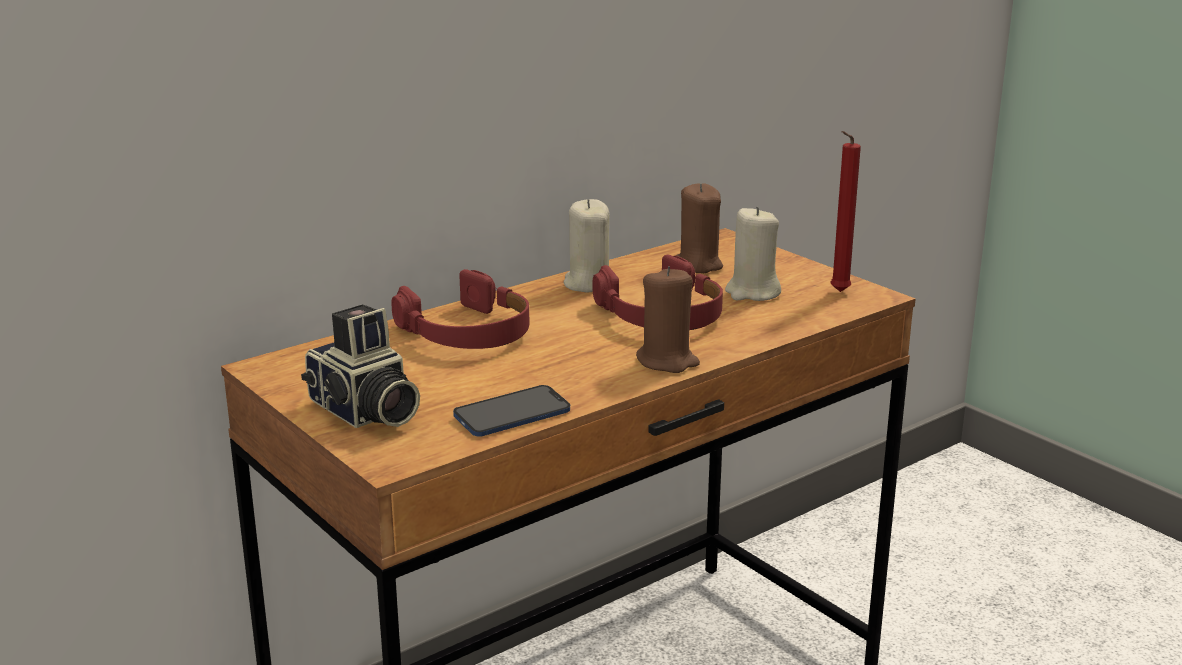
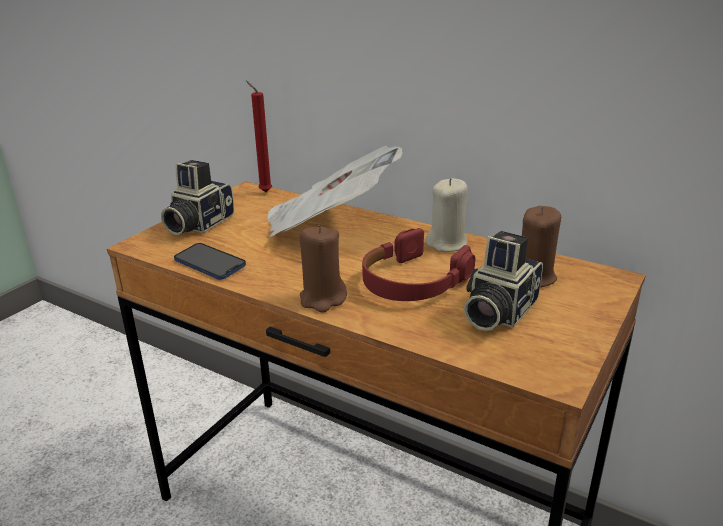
camera: 70 degrees right, 5 degrees up
red headphones [391,269,530,349] -> newspaper [268,146,403,237]
beige candle [725,207,781,301] -> camera [464,231,543,331]
red candle [830,131,861,292] -> red candle moved to [246,80,272,192]

